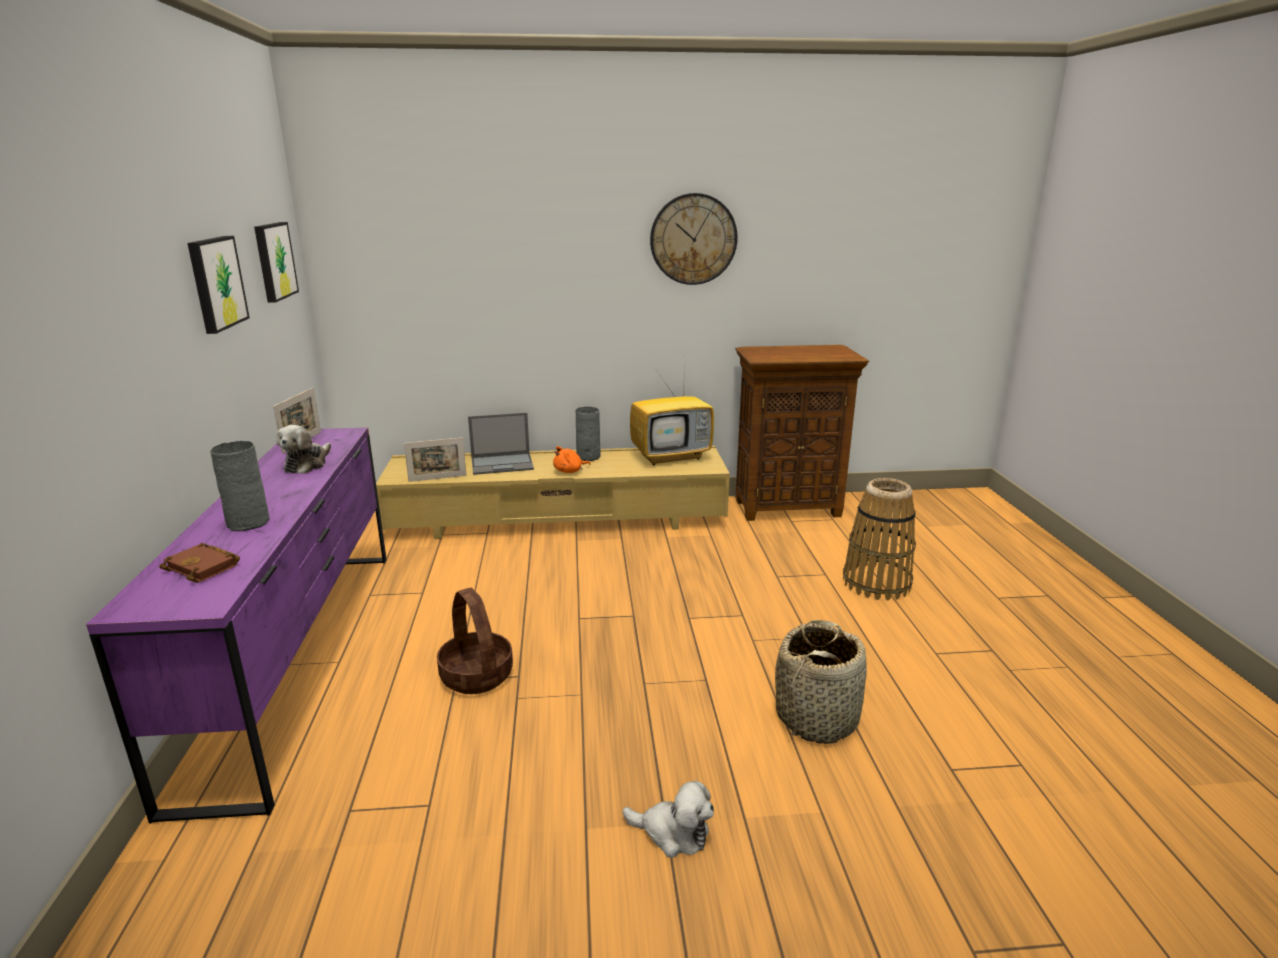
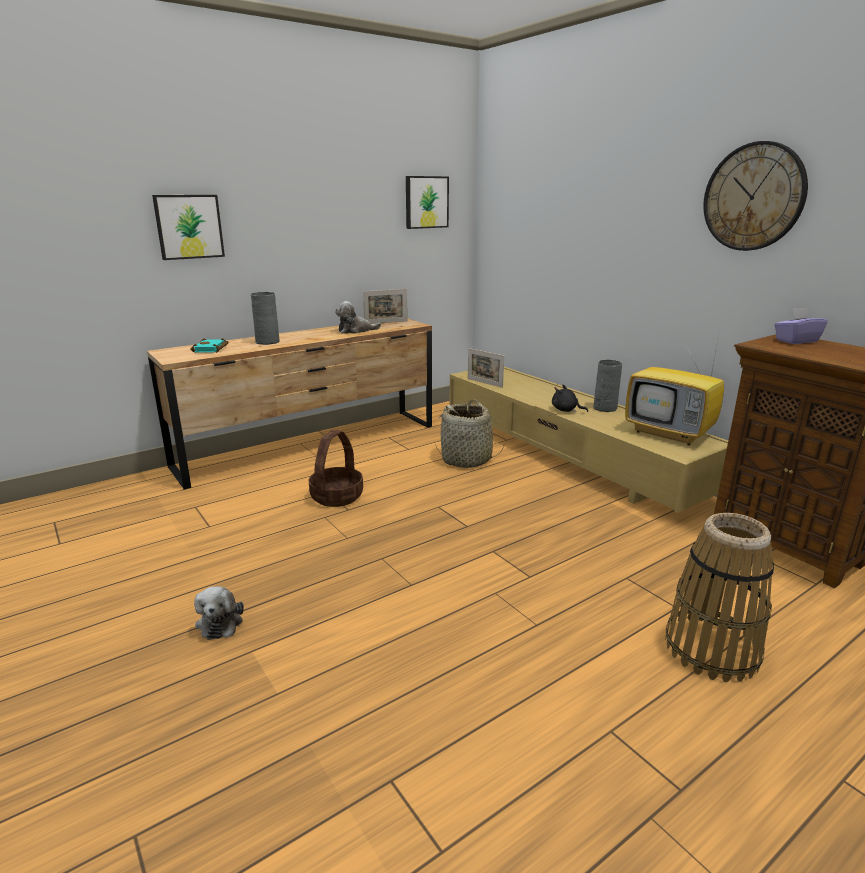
camera: 60 degrees right, 0 degrees up
purple dresser [86,427,387,824] -> brown dresser [147,318,432,489]
brown book [159,543,240,583] -> turquoise book [190,338,229,353]
picture [187,236,250,334] -> picture moved to [152,195,225,260]
laptop [468,413,534,475] -> none
orange plush toy [553,446,591,473] -> black plush toy [552,385,588,412]
basket [775,620,867,744] -> basket moved to [435,399,504,468]
none -> purple tissue box [774,307,828,344]

